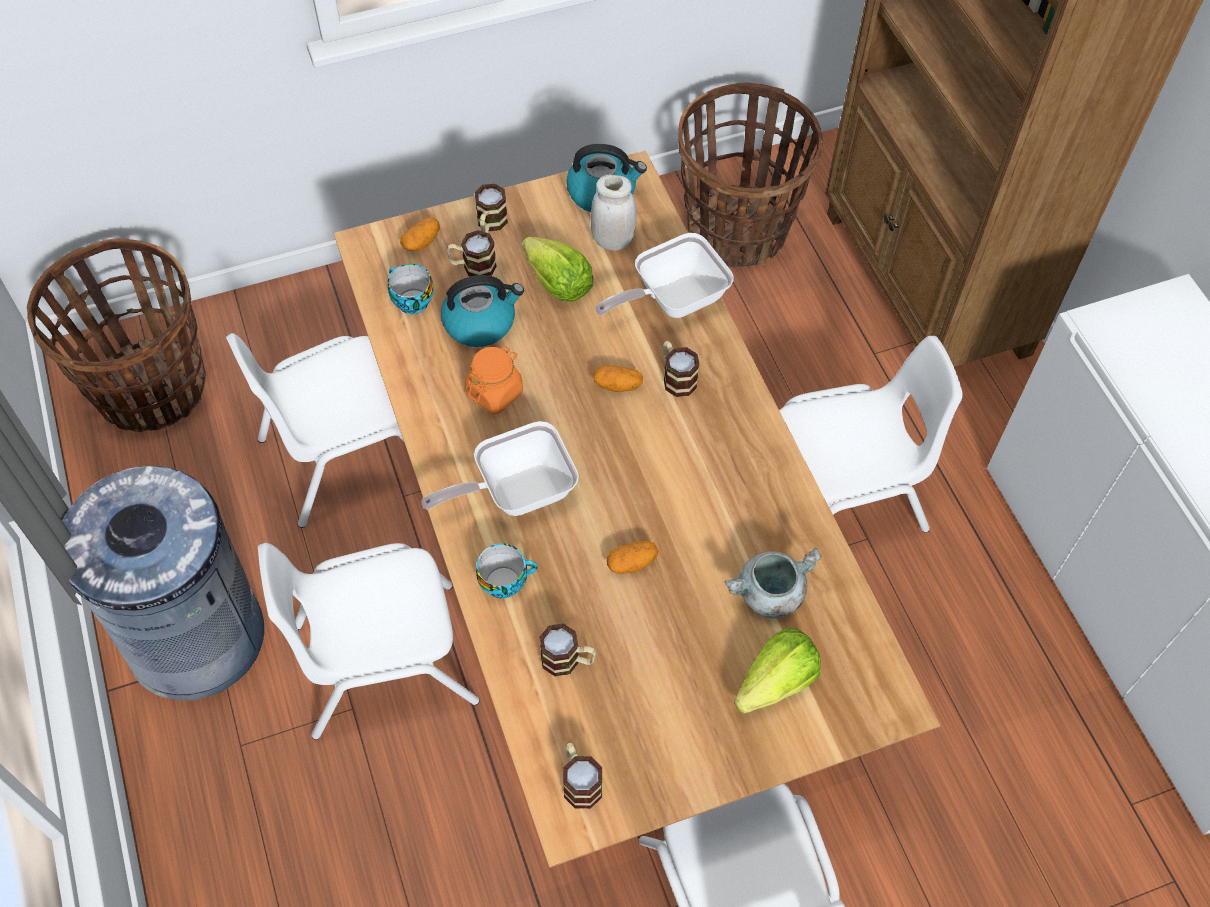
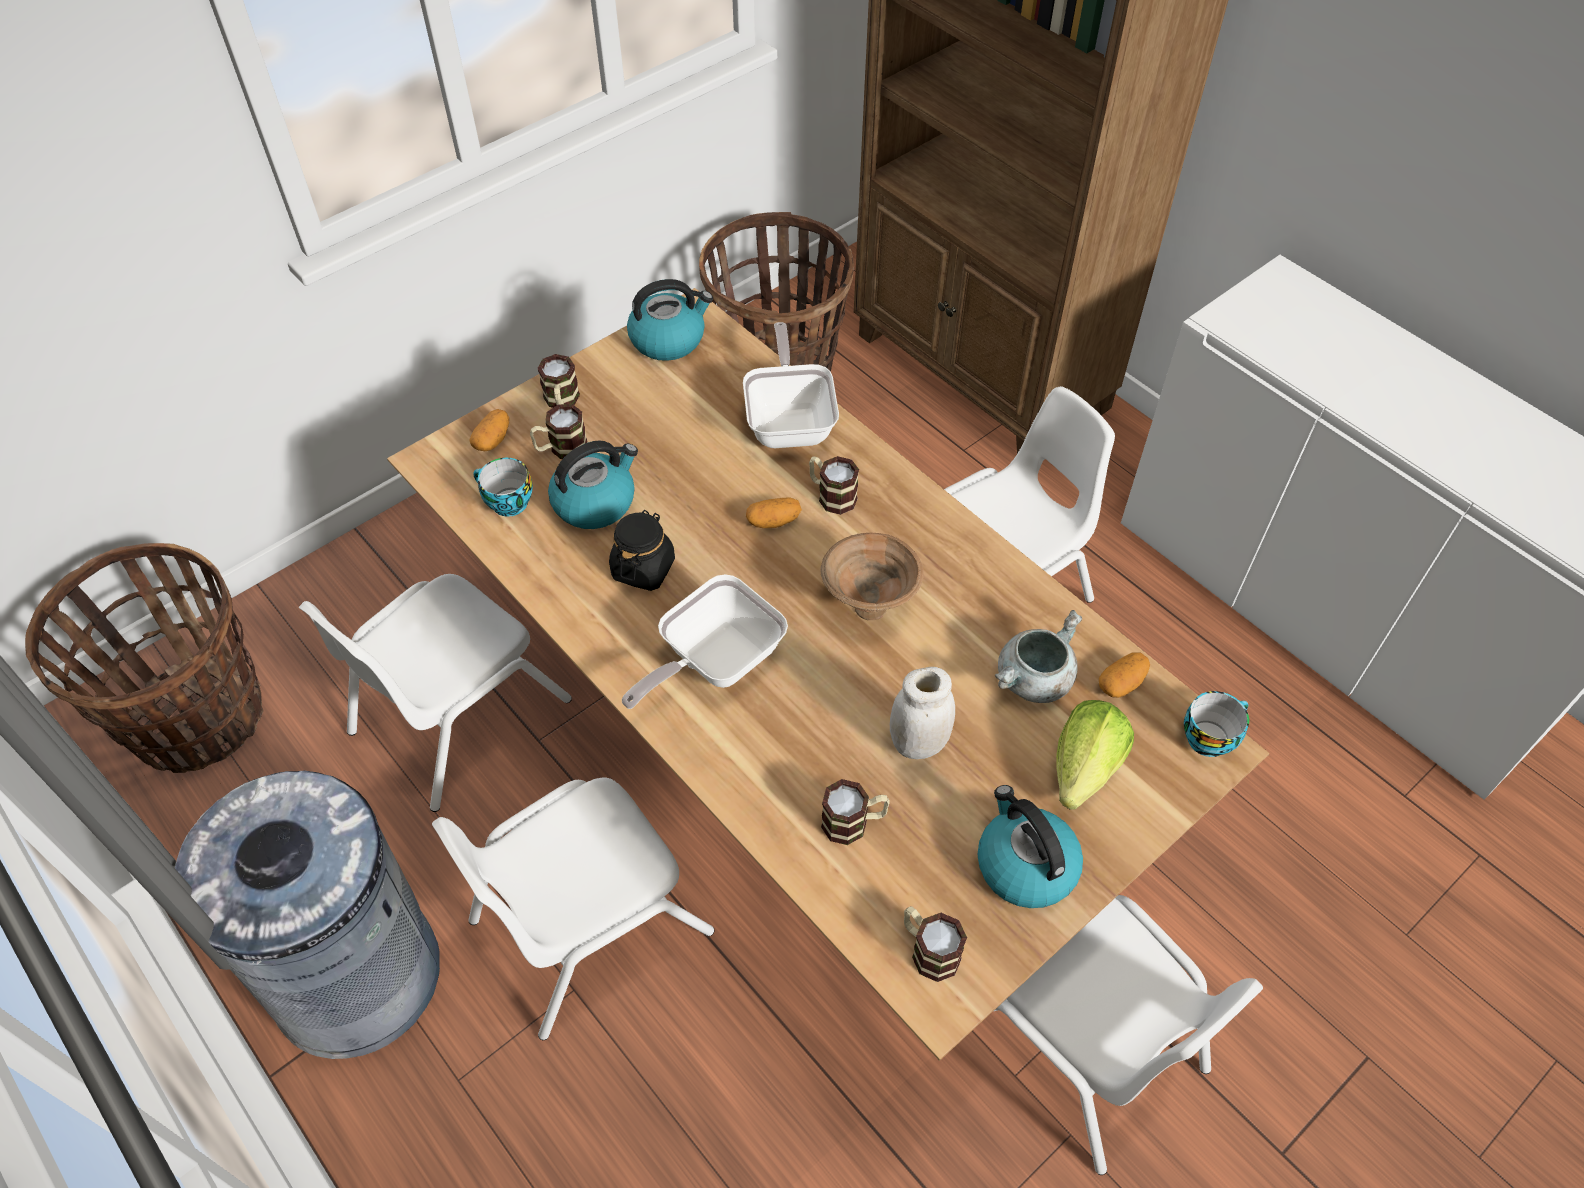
camera: 20 degrees left, 5 degrees down
orange jar [465,346,523,414] -> black jar [609,510,675,591]
cup [476,544,538,598] -> cup moved to [1184,691,1249,757]
lettuce [522,237,593,302] -> none
white jar [590,175,636,251] -> white jar moved to [890,667,955,759]
frying pan [595,233,734,318] -> frying pan turned 135 degrees clockwise [743,322,839,448]
potato [607,541,659,574] -> potato moved to [1099,653,1150,698]
none -> brown bowl [820,533,924,620]
none -> kettle [978,785,1083,908]

